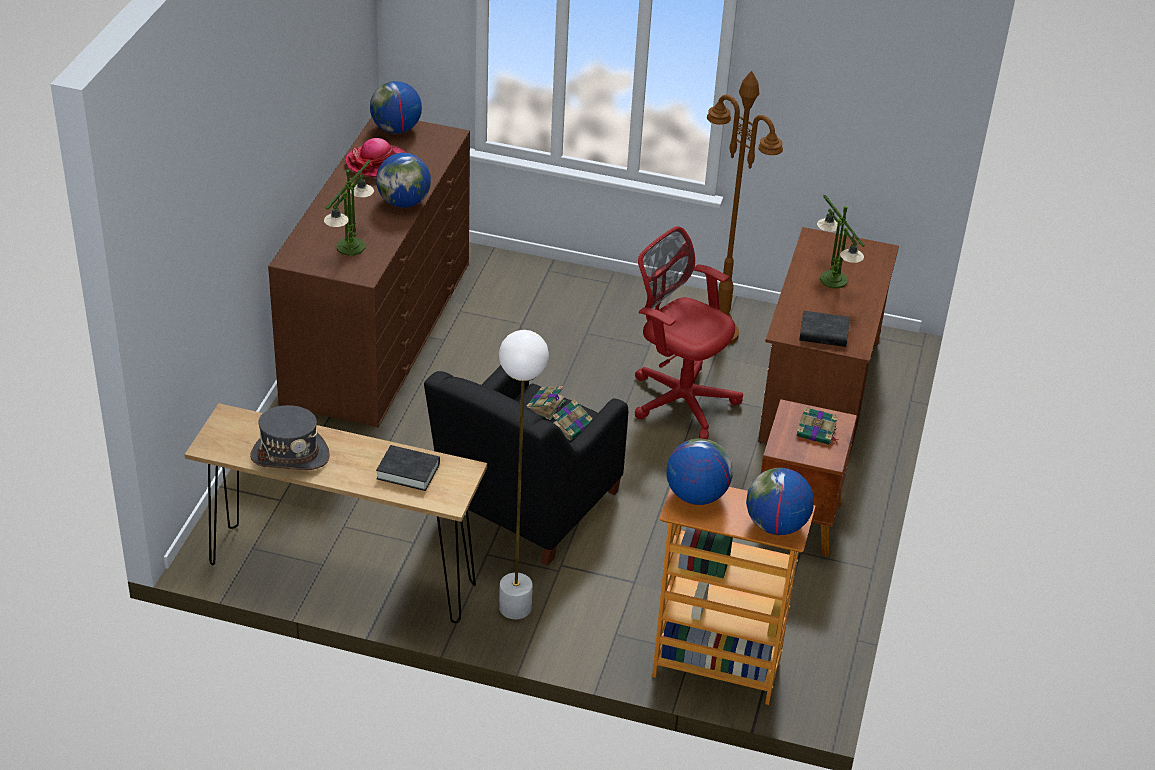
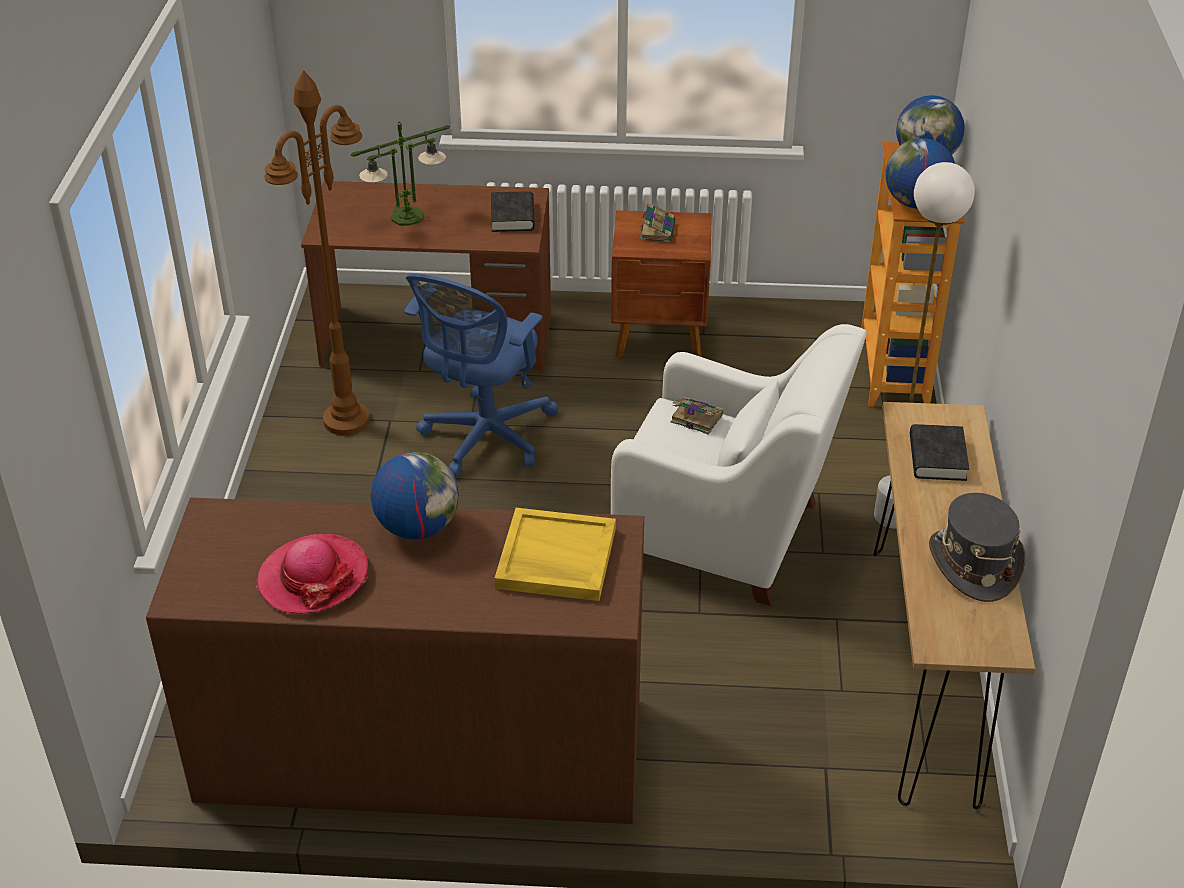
camera: 100 degrees left, 0 degrees up
table lamp [324,160,374,256] -> yellow tray [495,508,616,601]
globe [370,81,422,133] -> none
black armchair [424,365,628,566] -> white armchair [611,324,867,606]
book [526,386,566,420] -> none
red office chair [635,226,743,440] -> blue office chair [404,274,558,477]

